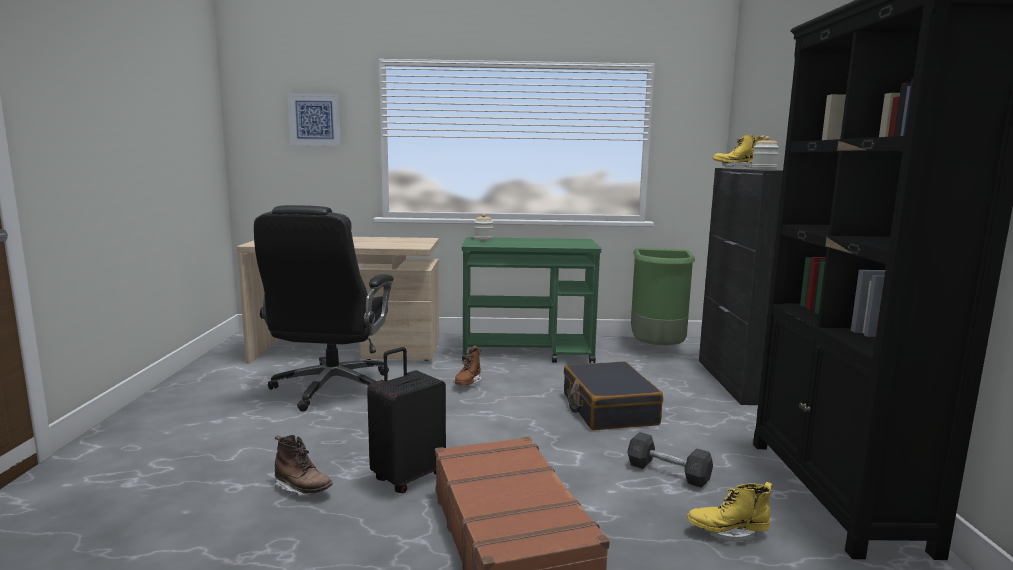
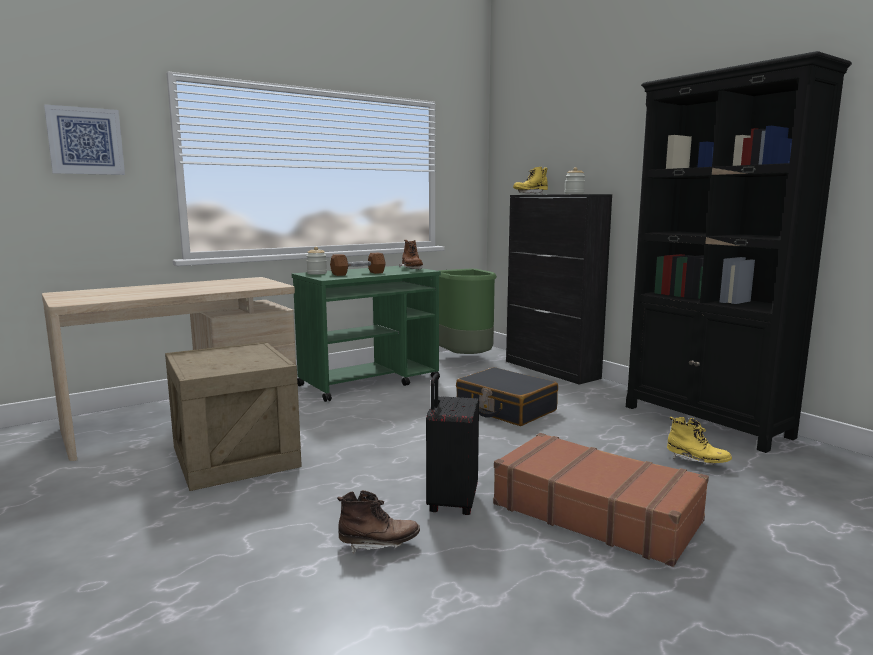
camera: 35 degrees left, 0 degrees up
black office chair [254,205,394,412] -> crate [165,342,302,491]
brown boot [453,345,481,387] -> brown boot moved to [399,240,423,269]
grey dumbbell [627,432,713,488] -> none
yellow boot [687,482,773,542] -> yellow boot turned 105 degrees counterclockwise [667,417,732,465]
none -> brown dumbbell [330,253,386,276]

